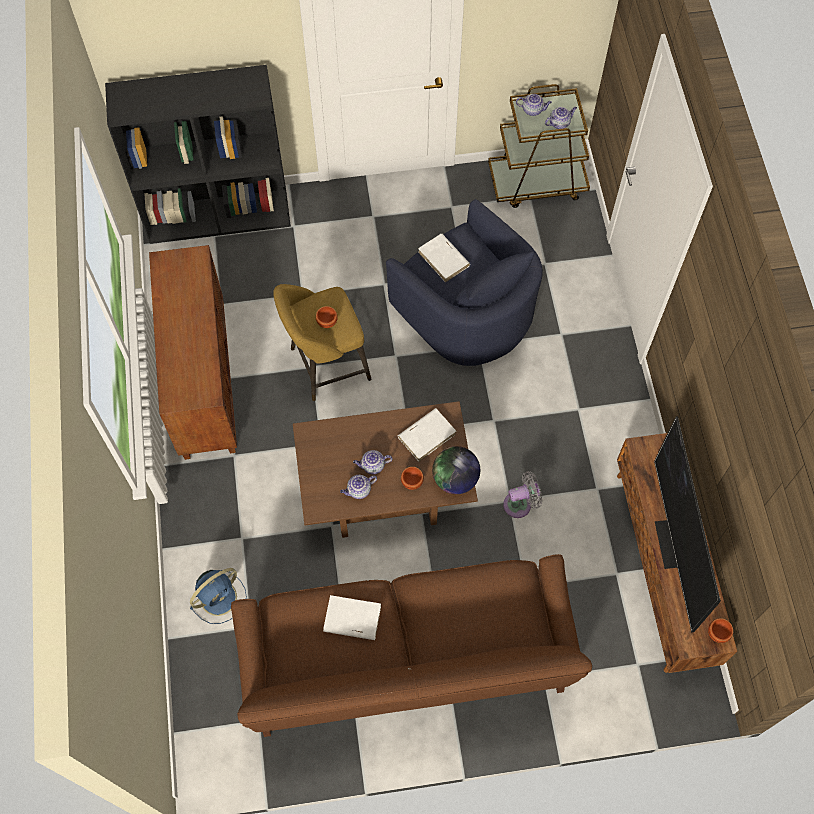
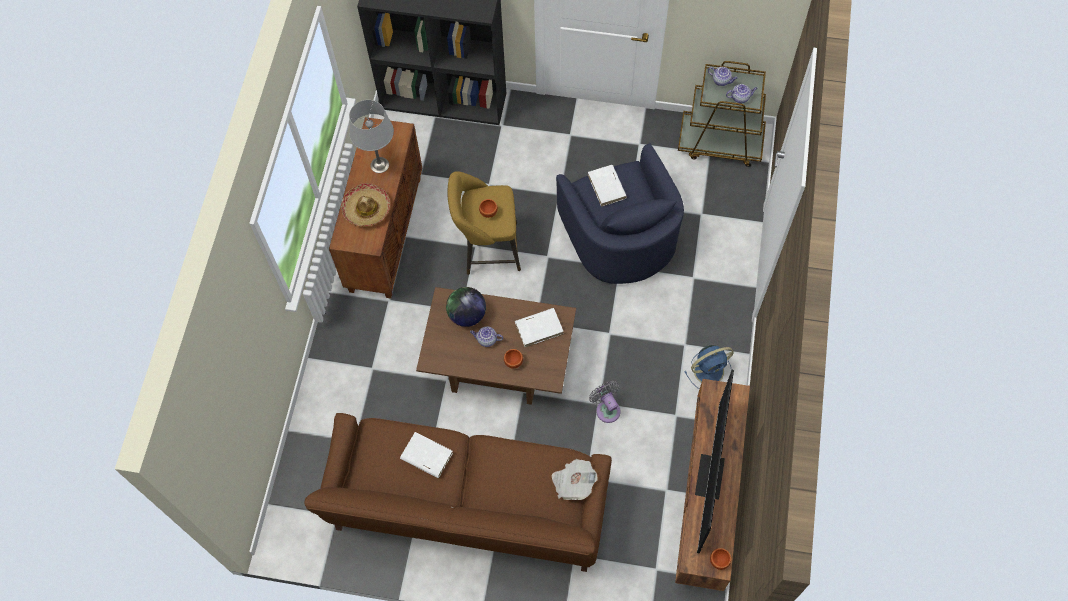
camera: 20 degrees right, 0 degrees up
blue fan [190,568,247,624] -> blue fan moved to [684,345,734,389]
teapot [340,475,377,499] -> none
globe [432,446,480,494] -> globe moved to [446,287,486,327]
grey fan [503,471,542,518] -> grey fan turned 120 degrees counterclockwise [589,381,621,423]
none -> hat [341,183,390,226]
none -> grey table lamp [349,100,394,173]
none -> newspaper [551,459,598,500]

